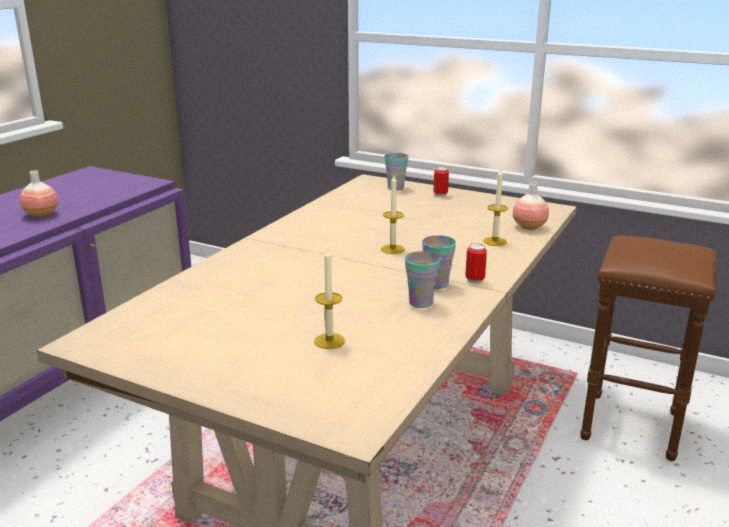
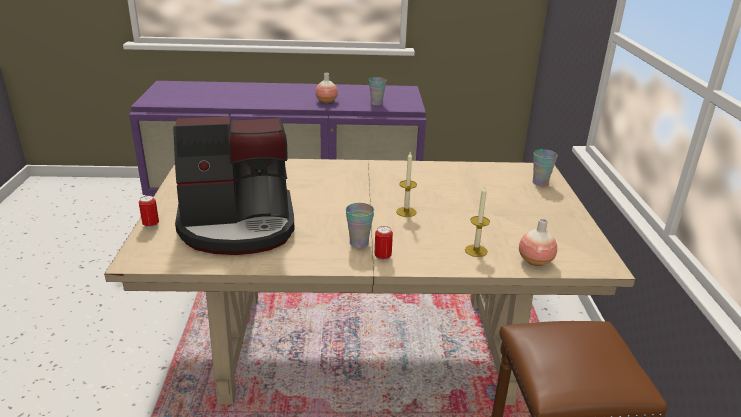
camera: 60 degrees right, 5 degrees up
candle [314,247,345,349] -> coffee machine [173,116,295,255]
cup [405,251,441,308] -> cup moved to [369,77,386,105]
can [433,167,449,197] -> can moved to [139,195,159,228]

